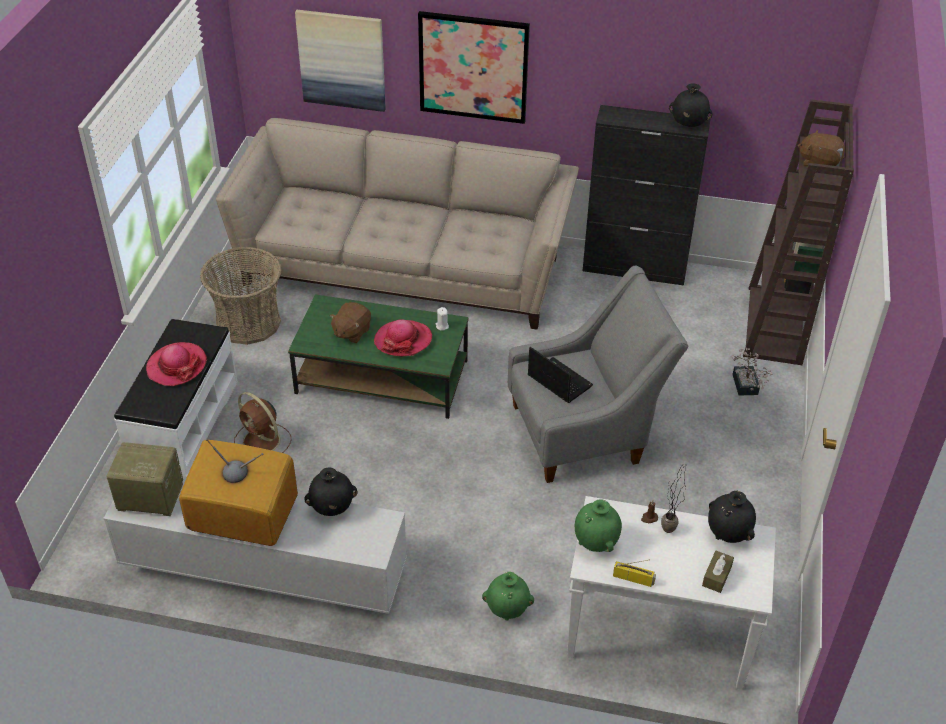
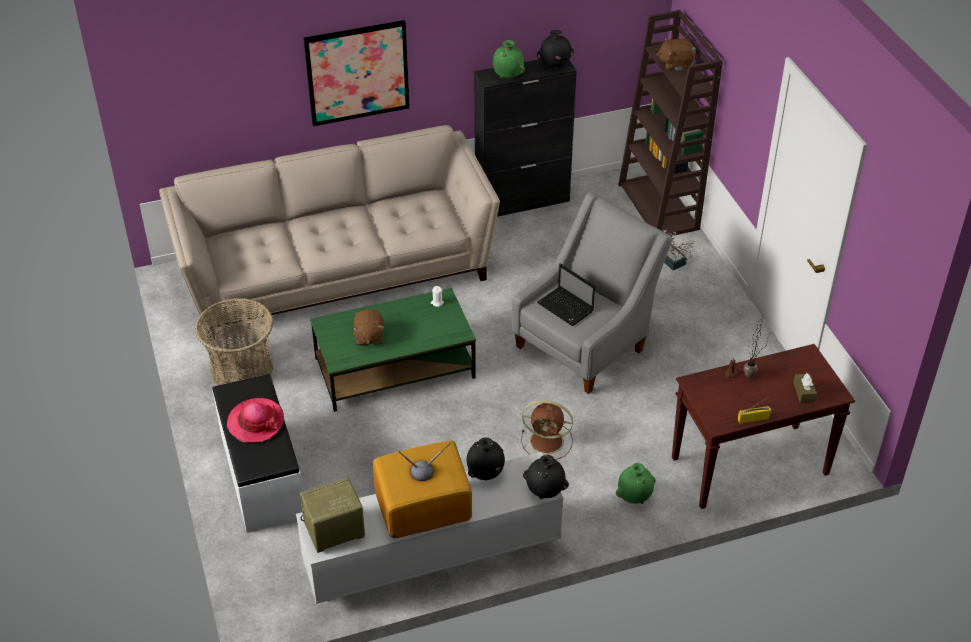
camera: 30 degrees left, 0 degrees up
brown fan [234,392,291,453] -> brown fan moved to [521,400,573,460]
picture [295,10,386,112] -> none
hat [374,319,432,356] -> none
laptop [528,347,593,403] -> laptop turned 150 degrees counterclockwise [537,263,595,326]
white console table [567,496,776,690] -> brown console table [672,344,855,509]
green vase [575,499,622,552] -> green vase moved to [492,40,525,78]
black vase [708,491,756,543] -> black vase moved to [523,455,569,499]

